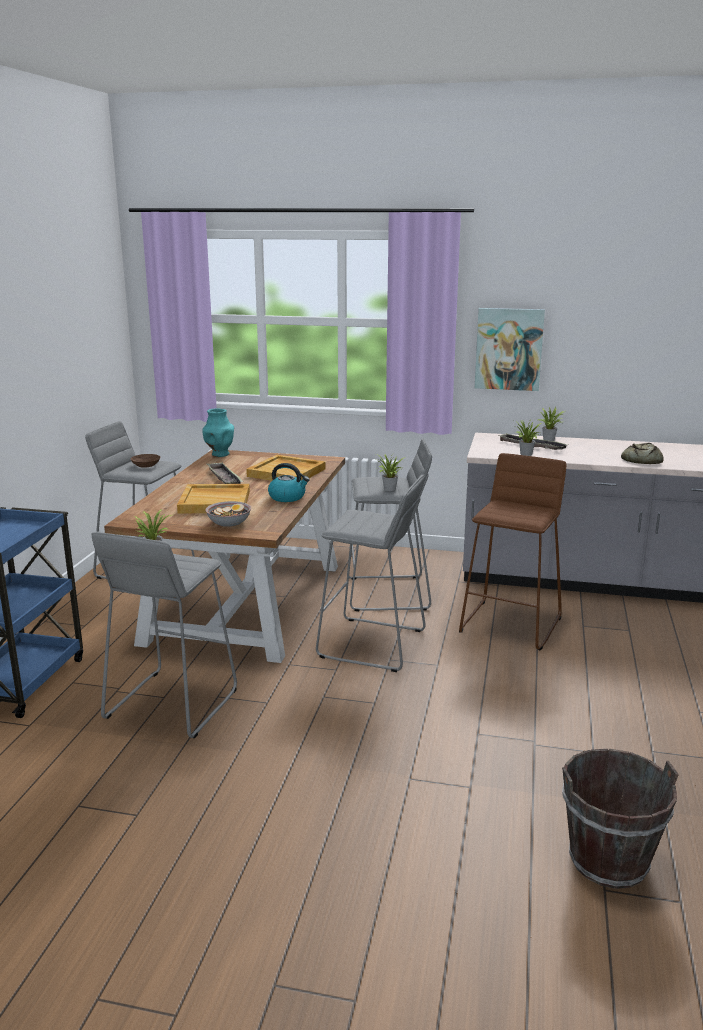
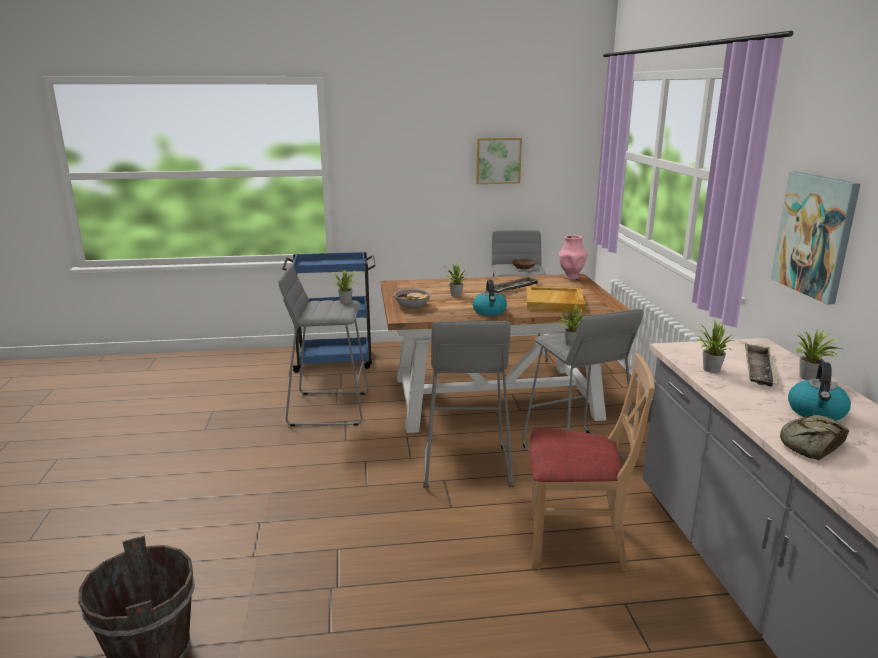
camera: 70 degrees right, 0 degrees up
beige tray [177,484,250,513] -> potted plant [444,263,466,297]
turquoise vase [202,408,234,457] -> pink vase [559,235,587,280]
brown stool [459,453,566,650] -> beige chair [530,353,655,571]
none -> picture [476,138,522,184]
none -> kettle [788,362,851,421]

